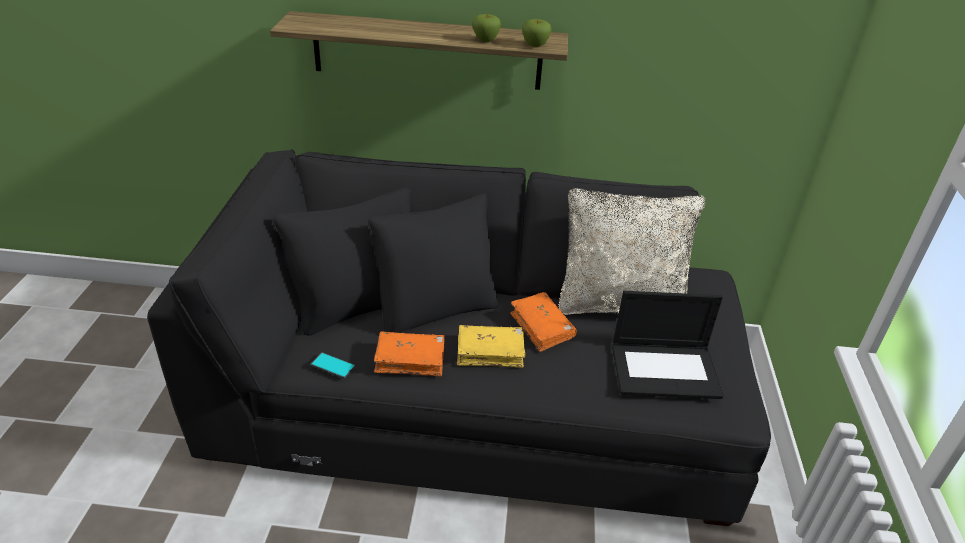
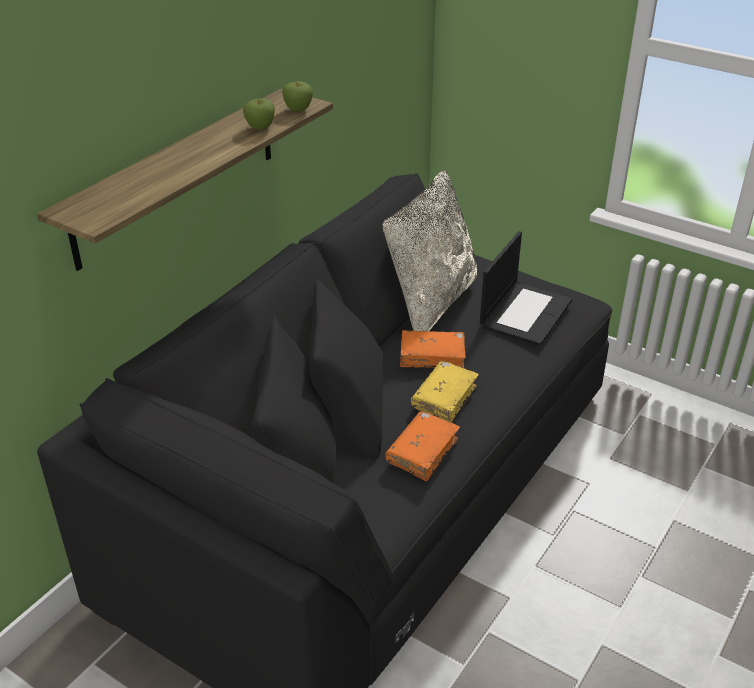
camera: 60 degrees left, 0 degrees up
phone [311,352,355,379] -> none

